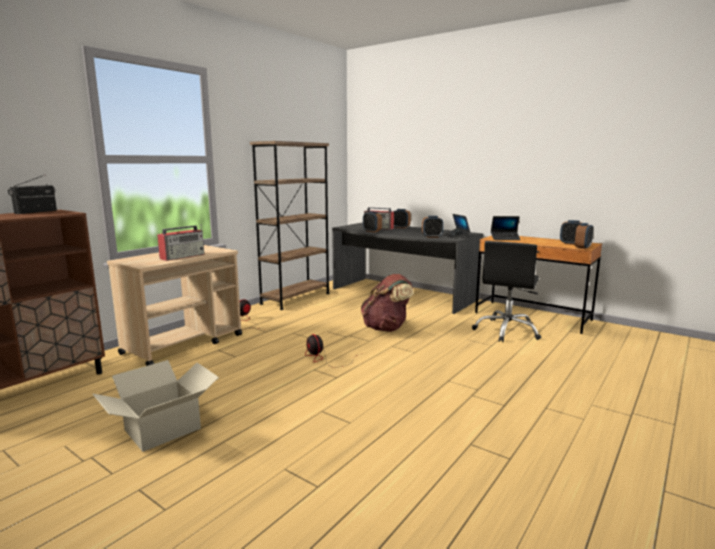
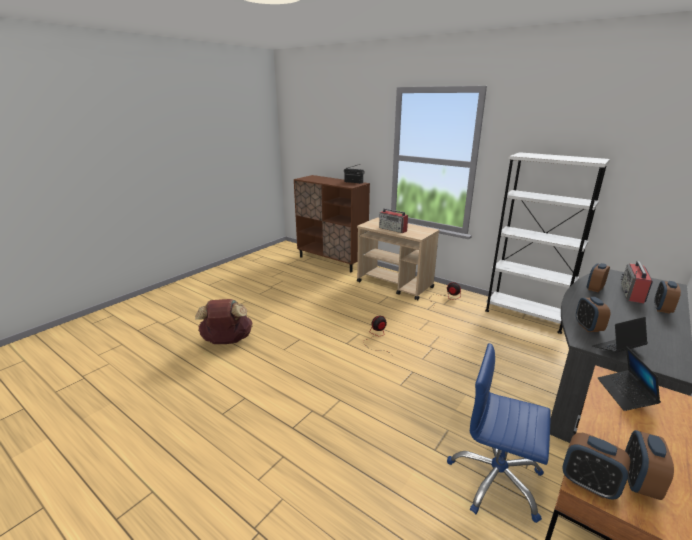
camera: 90 degrees right, 10 degrees up
cardboard box [93,360,219,452] -> none
brown bookcase [250,141,330,310] -> white bookcase [485,152,610,334]
brown backpack [361,274,414,332] -> brown backpack moved to [195,299,253,344]
black office chair [472,241,541,342] -> blue office chair [447,343,551,523]

